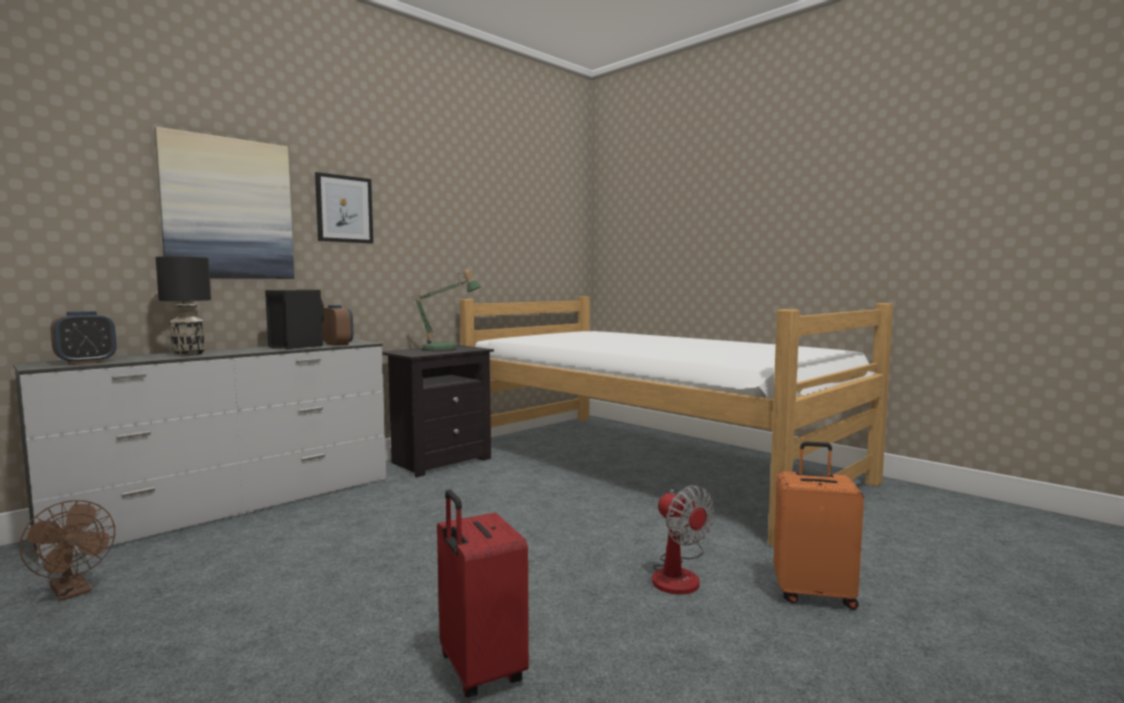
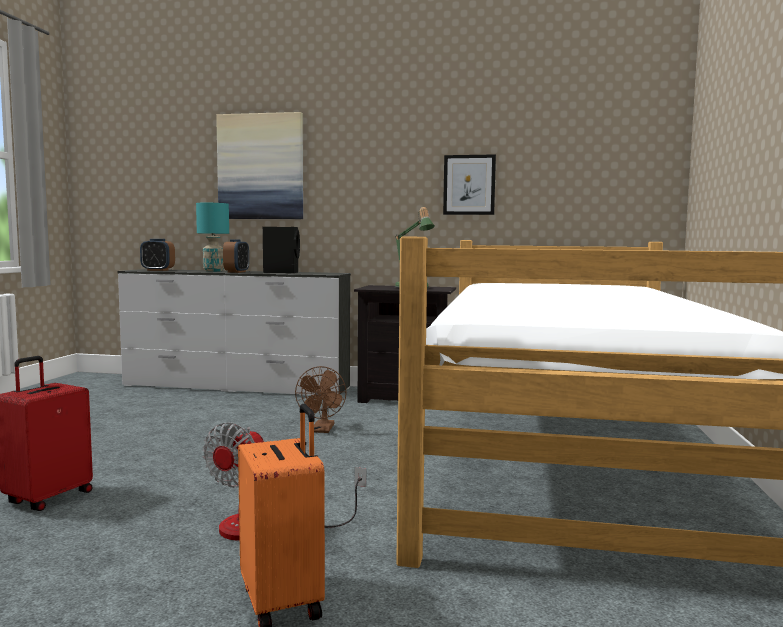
camera: 55 degrees right, 0 degrees up
brown fan [19,500,115,601] -> brown fan moved to [295,366,347,433]
black table lamp [156,257,211,355] -> turquoise table lamp [196,203,229,272]
picture [315,172,373,244] -> picture moved to [443,154,496,215]
alarm clock [322,305,353,346] -> alarm clock moved to [223,239,249,273]

